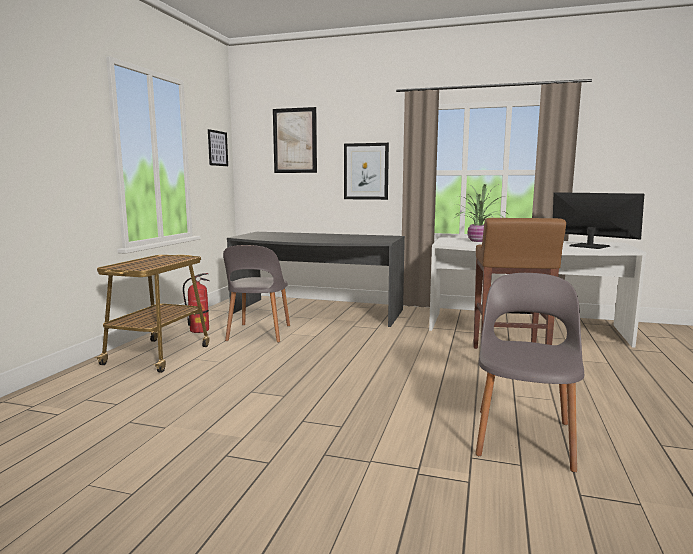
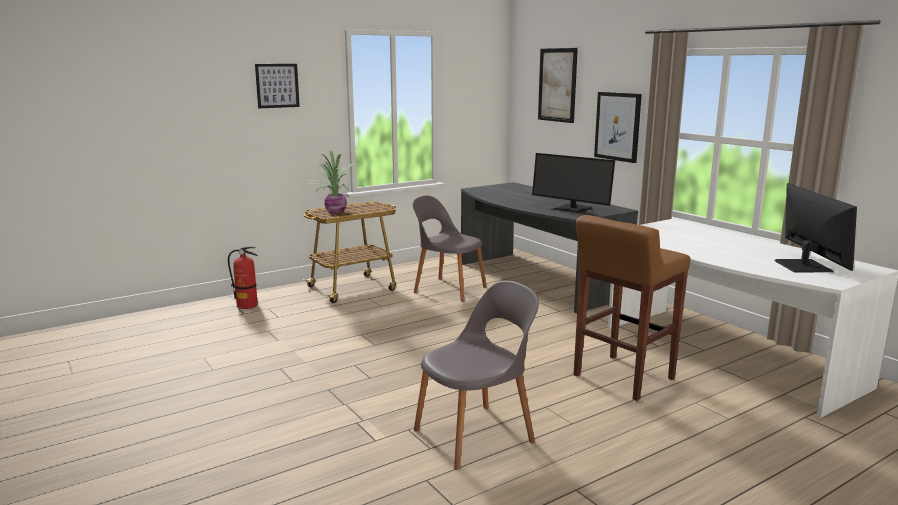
camera: 40 degrees right, 5 degrees up
fire extinguisher [183,273,210,333] -> fire extinguisher moved to [228,246,258,309]
picture [208,129,228,166] -> picture moved to [255,64,300,108]
grey chair [223,245,290,343] -> grey chair turned 75 degrees clockwise [412,196,486,302]
potted plant [454,184,508,242] -> potted plant moved to [304,151,366,213]
none -> monitor [532,153,615,213]

